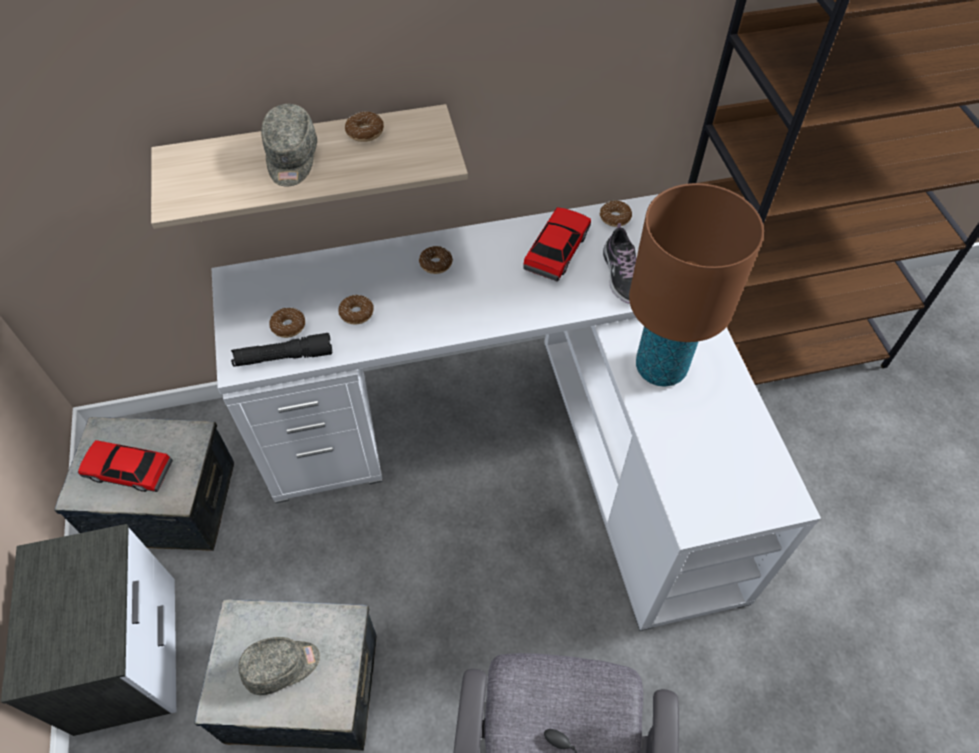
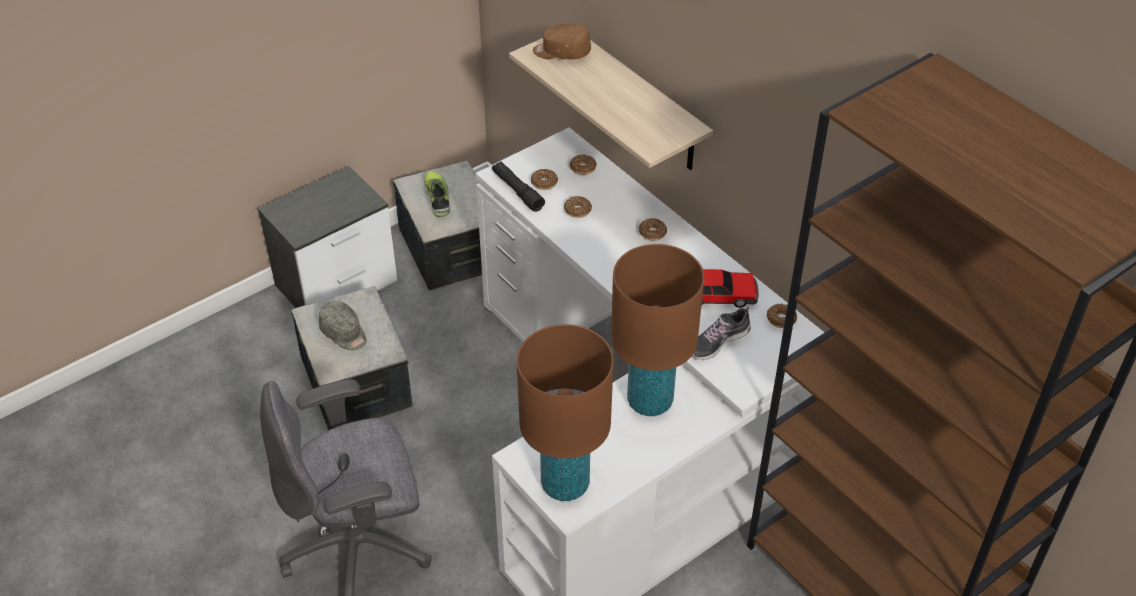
camera: 65 degrees right, 10 degrees down
toy car [78,440,173,492] -> shoe [424,172,451,217]
grey cap [261,104,317,187] -> none
donut [345,111,384,142] -> donut moved to [570,154,597,175]
none -> brown table lamp [516,324,614,501]
none -> brown cap [533,23,591,59]

